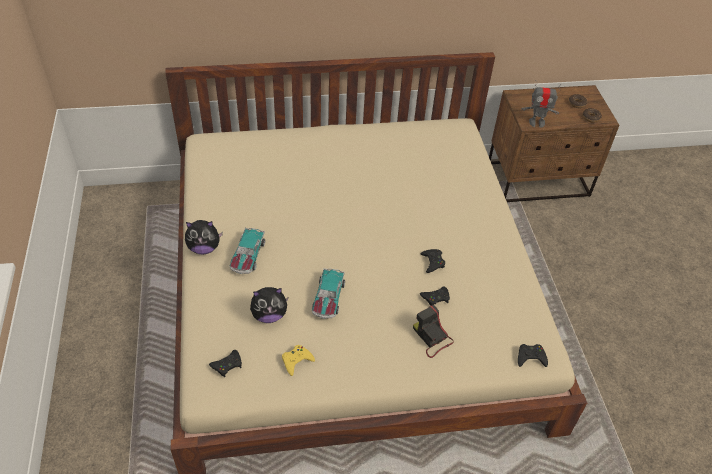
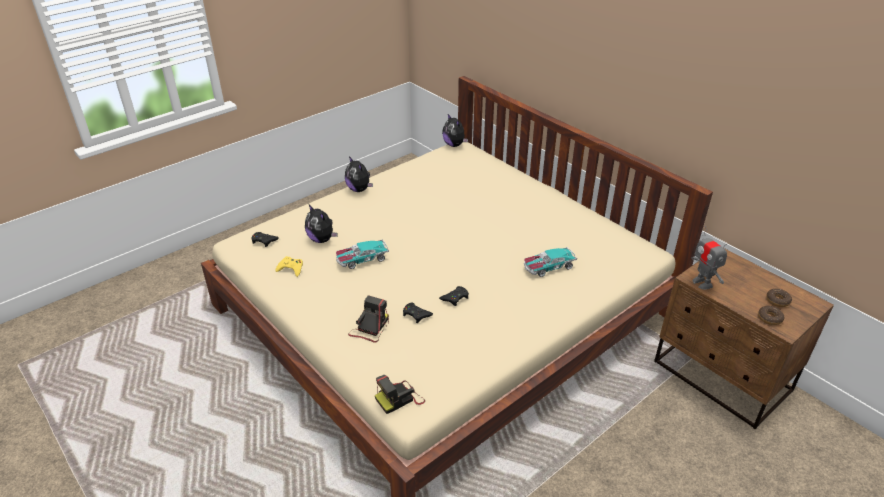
camera: 60 degrees right, 10 degrees down
toy car [229,228,265,274] -> toy car moved to [524,247,577,277]
black game controller [518,344,548,367] -> camera [375,375,425,414]
none -> plush toy [442,114,468,147]

